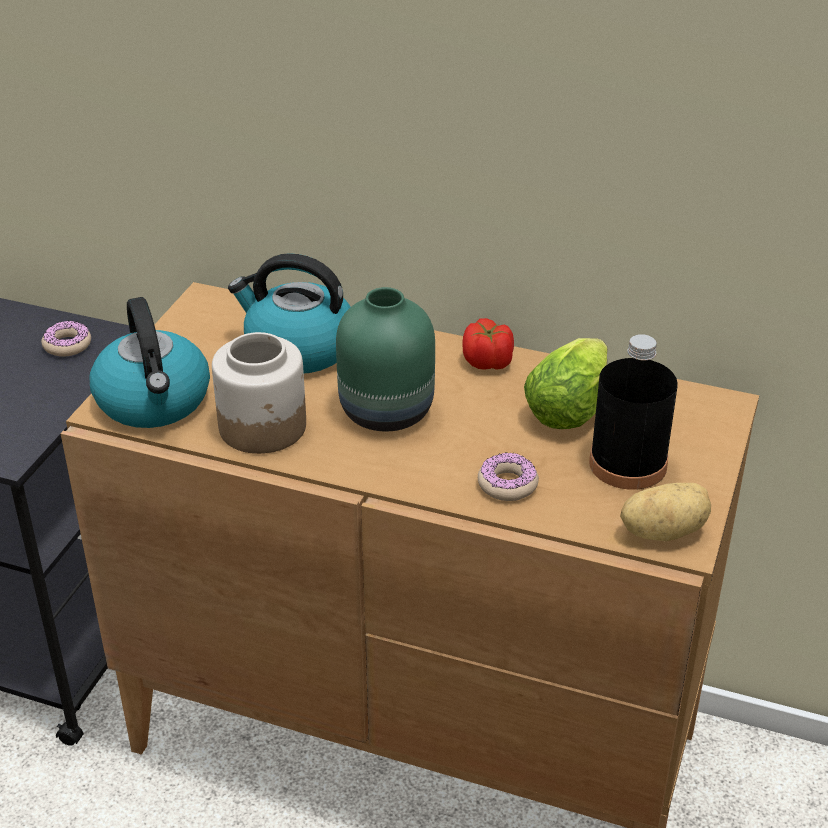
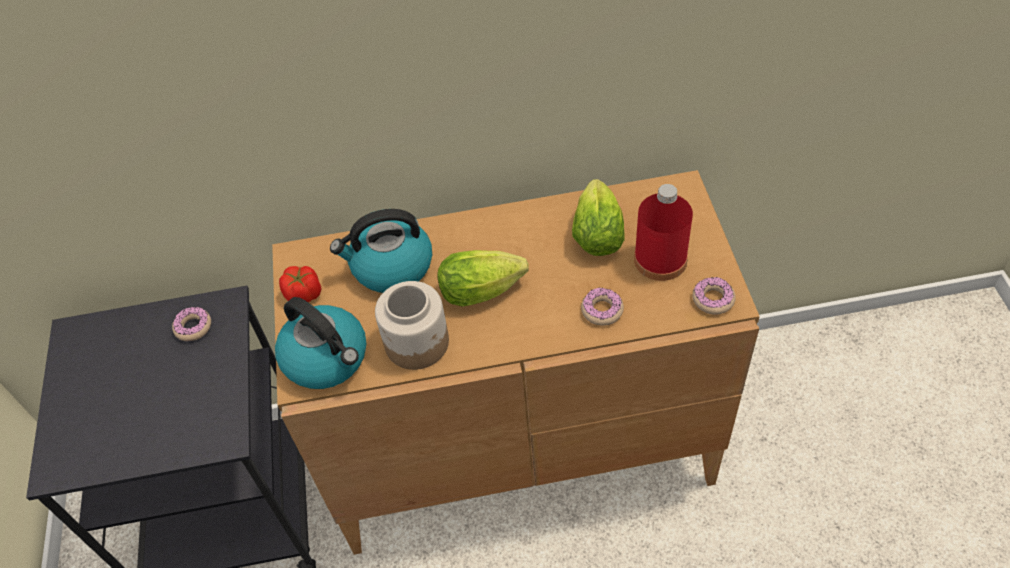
camera: 25 degrees left, 15 degrees up
green vase [336,287,435,431] -> lettuce [437,250,529,307]
tomato [463,318,514,370] -> tomato moved to [279,266,321,302]
black bottle [589,334,678,490] -> red bottle [634,184,693,281]
potato [620,483,711,541] -> donut [693,277,736,315]

